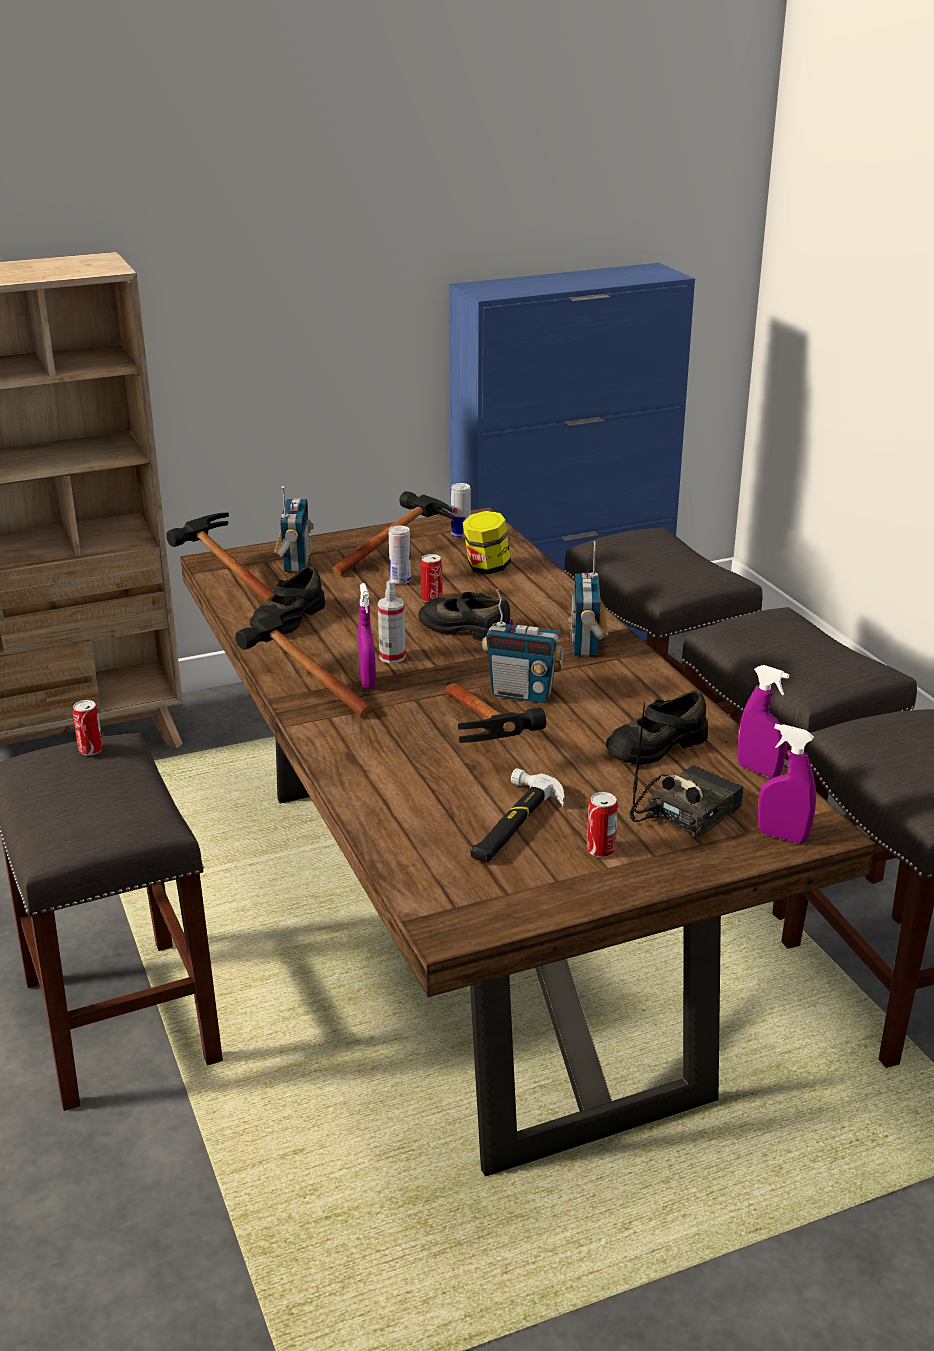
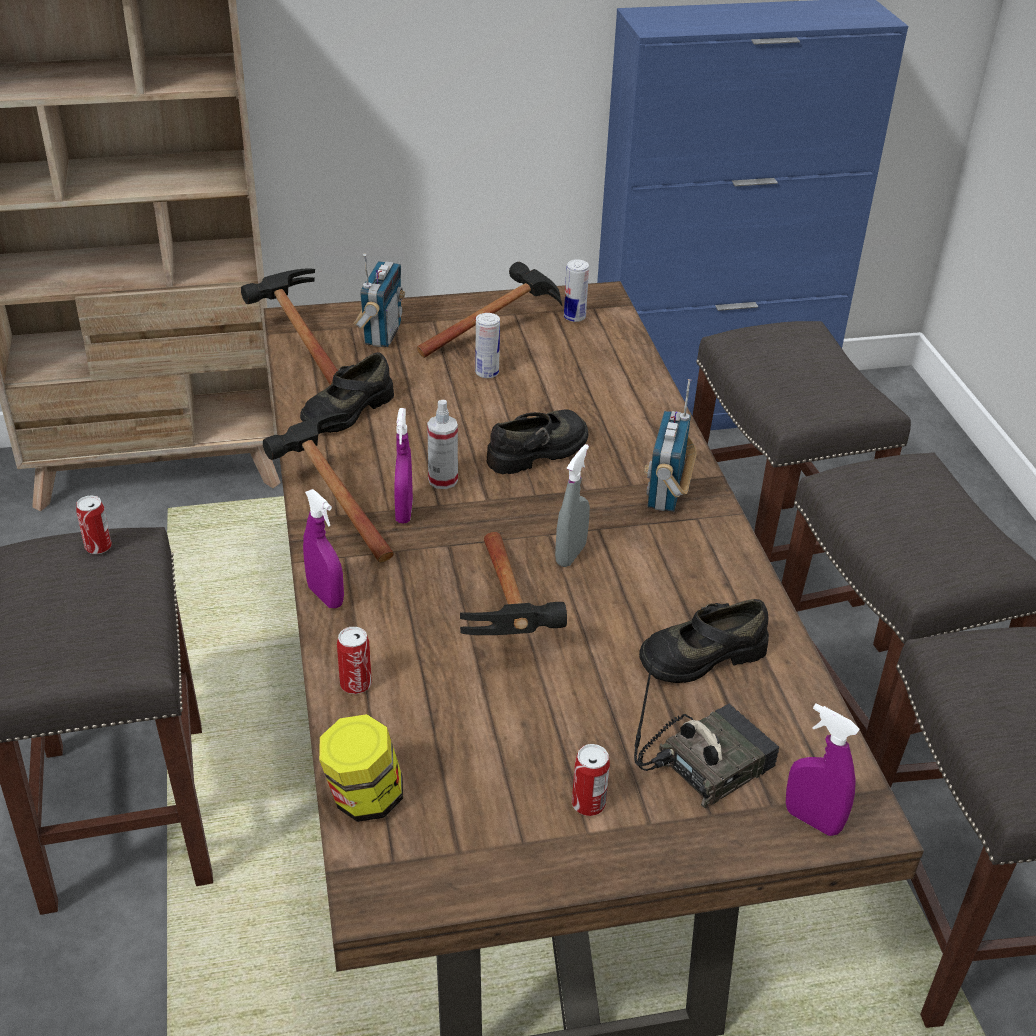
camera: 10 degrees right, 10 degrees up
black shoe [418,592,513,641] -> black shoe turned 105 degrees clockwise [487,409,588,474]
can [421,554,442,603] -> can moved to [337,627,372,694]
jar [463,511,511,574] -> jar moved to [319,714,403,822]
hammer [470,768,564,862] -> none
radio [482,589,564,703] -> grey spray bottle [555,444,590,567]
purple spray bottle [738,665,789,778] -> purple spray bottle moved to [303,489,344,608]

